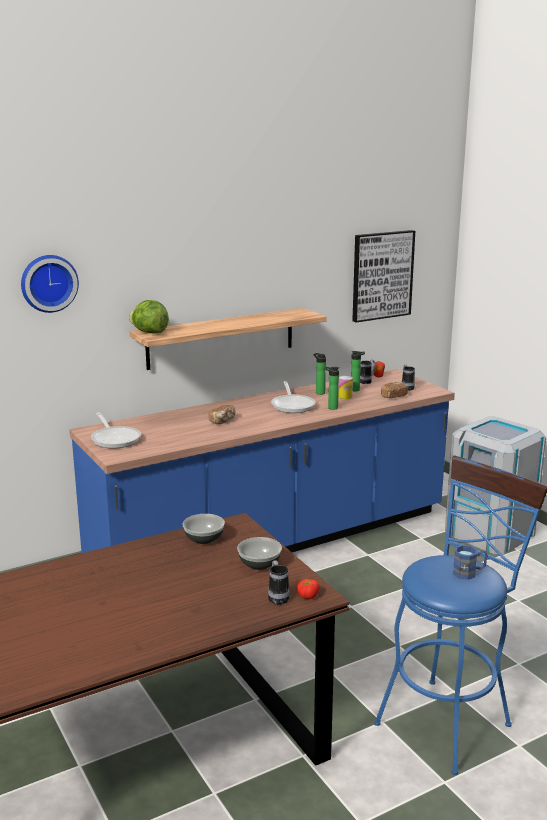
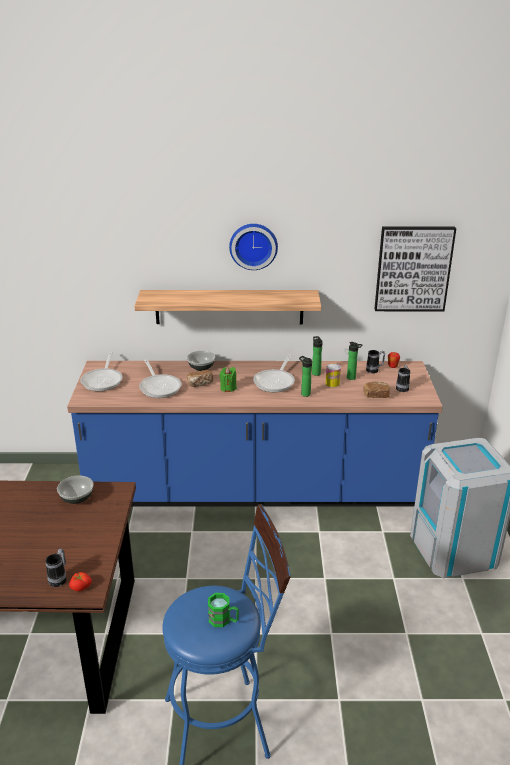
camera: 30 degrees right, 10 degrees up
wall clock [21,255,79,313] -> wall clock moved to [229,224,278,270]
lettuce [129,300,169,333] -> none
bowl [237,537,282,570] -> bowl moved to [187,351,215,371]
blue mug [453,545,488,580] -> green mug [208,593,239,627]
none -> frying pan [139,359,182,398]
none -> green candle [219,367,237,392]

